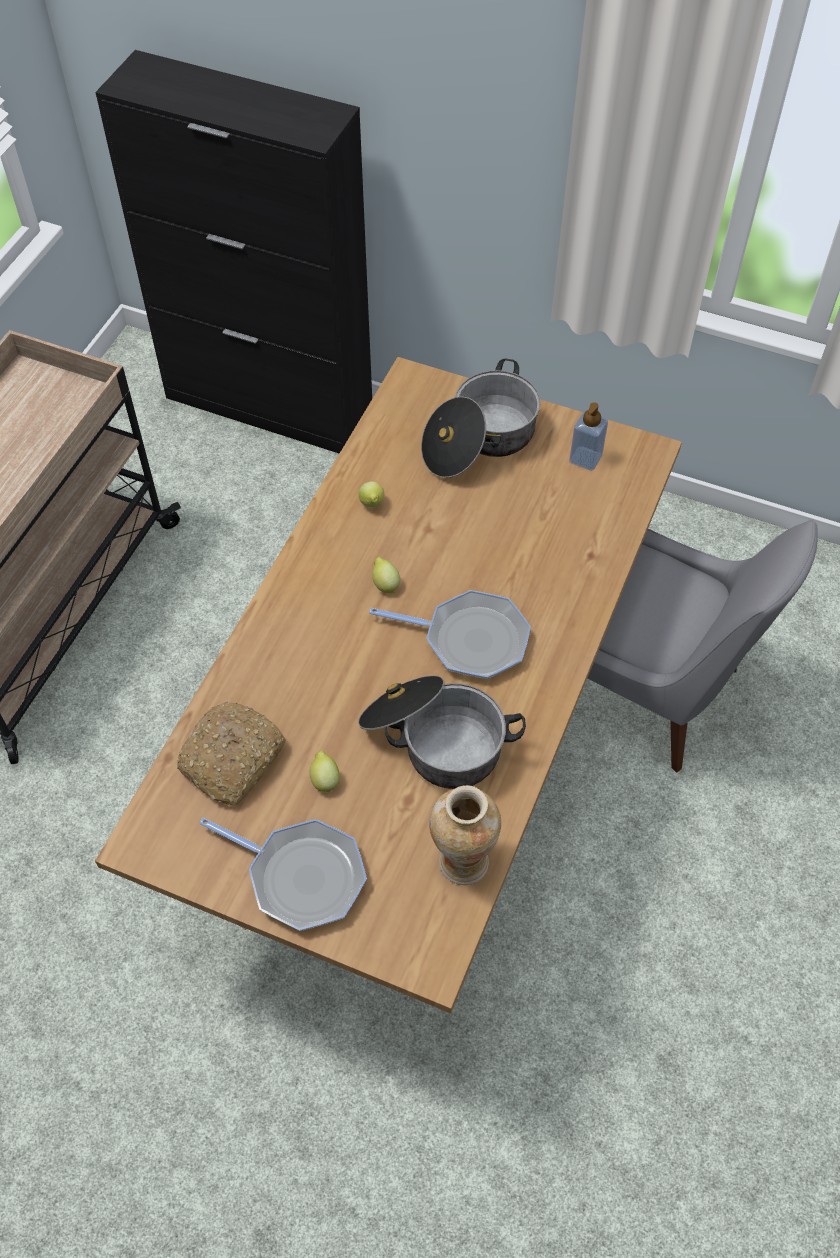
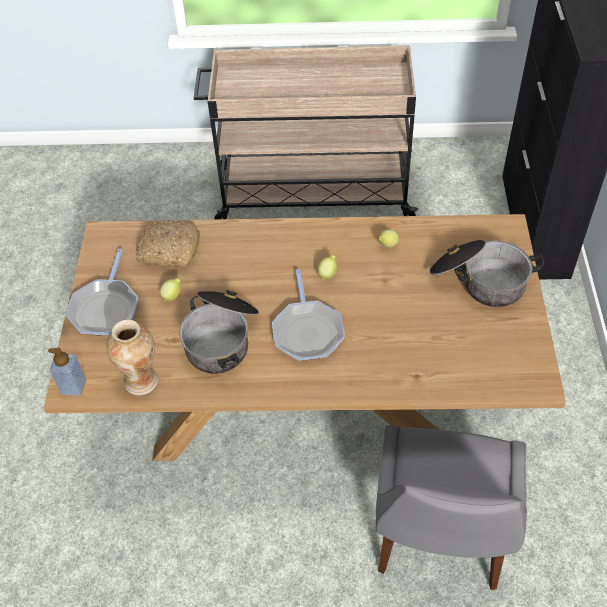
camera: 70 degrees right, 5 degrees down
soap dispenser [569,402,608,471] -> soap dispenser moved to [48,348,86,396]

